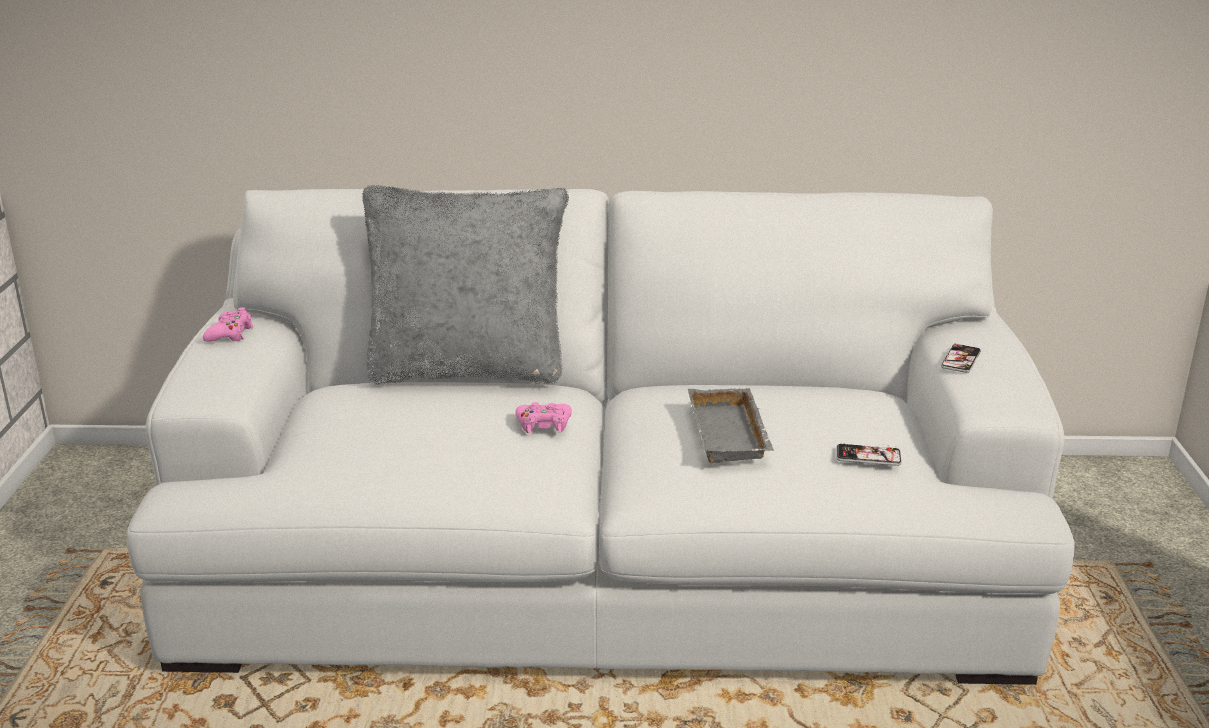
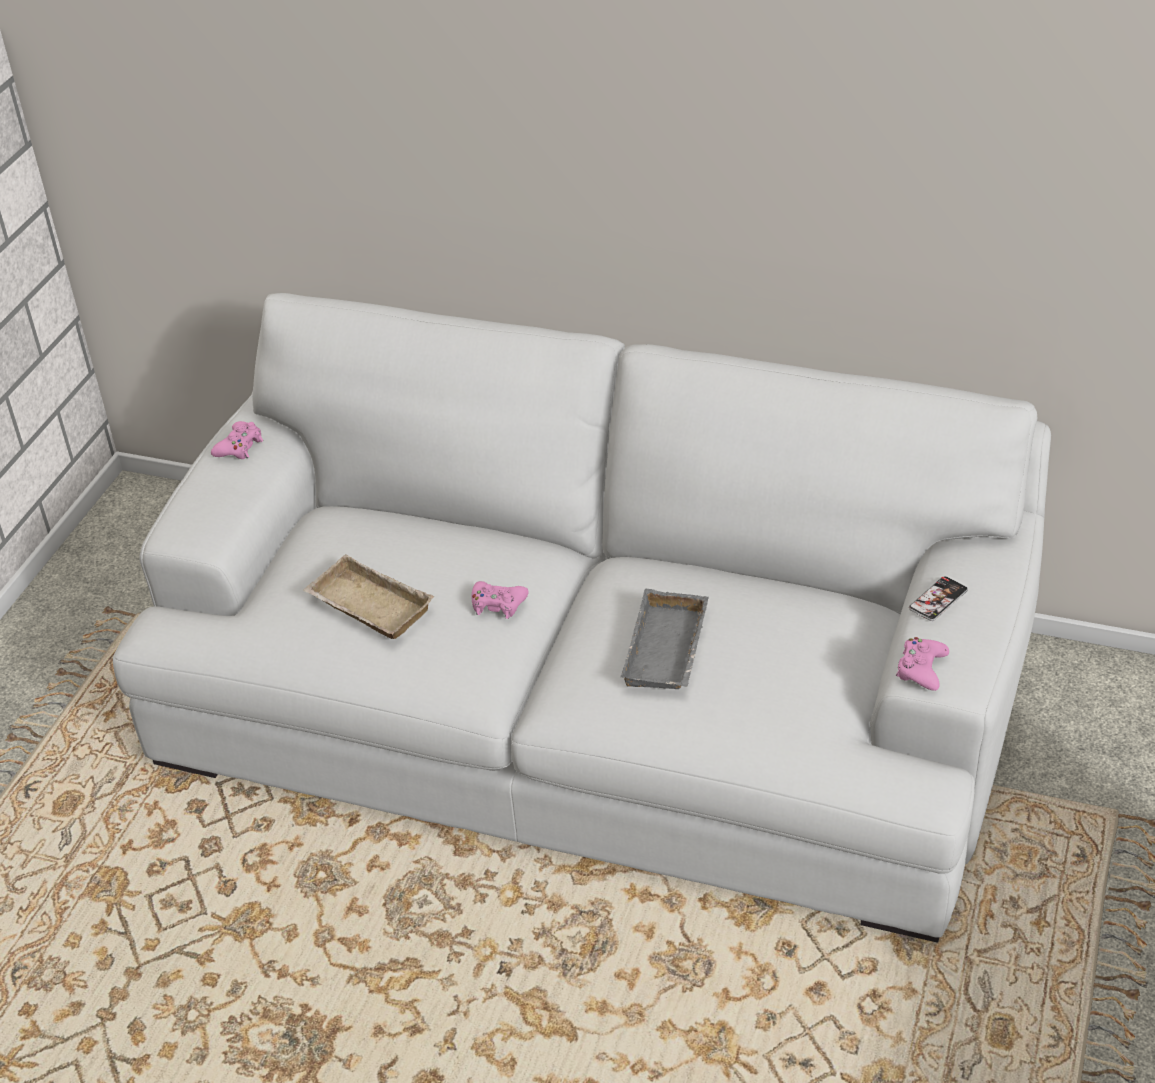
camera: 20 degrees right, 15 degrees up
grey pillow [362,185,569,385] -> none
phone [836,443,902,466] -> none
none -> beige tray [303,554,434,639]
none -> pink game controller [896,637,949,691]

